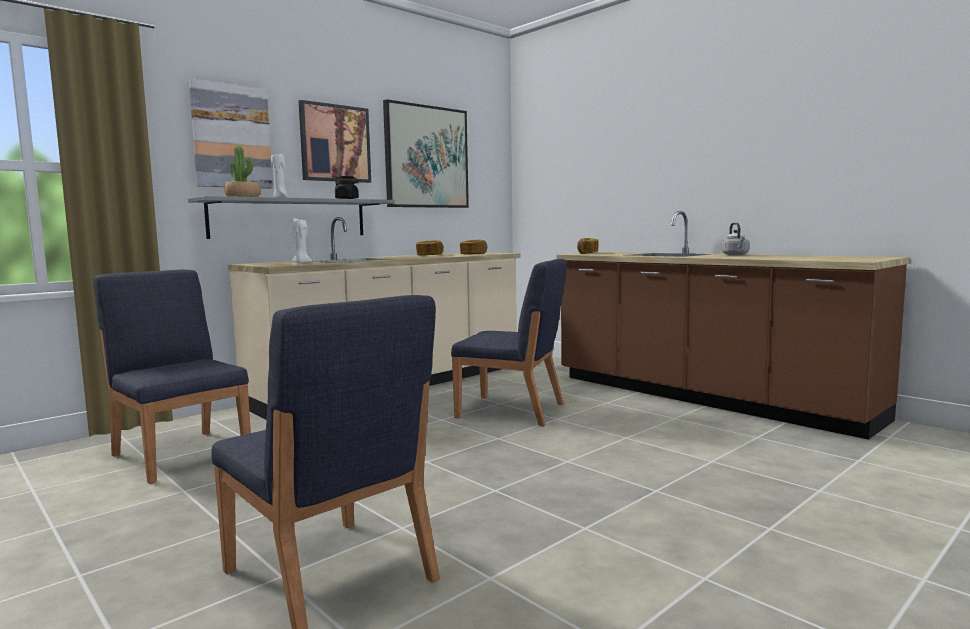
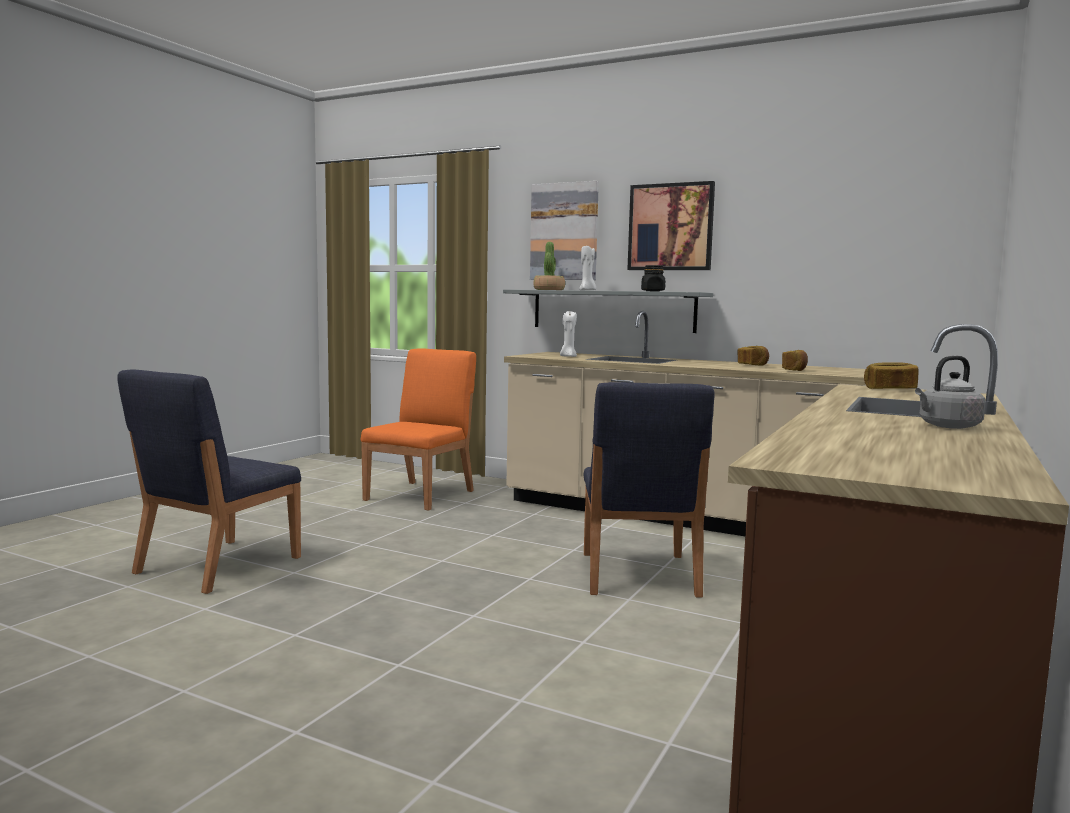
camera: 70 degrees right, 0 degrees up
blue chair [93,269,251,484] -> orange chair [361,348,476,511]
picture [383,99,469,208] -> none

